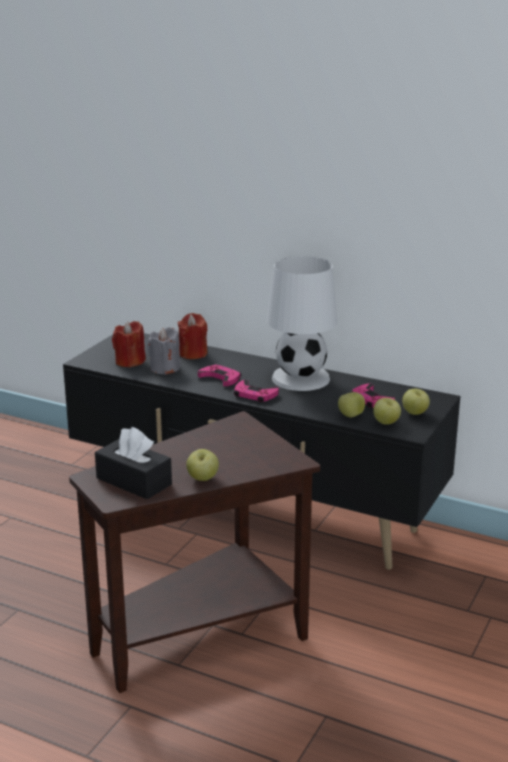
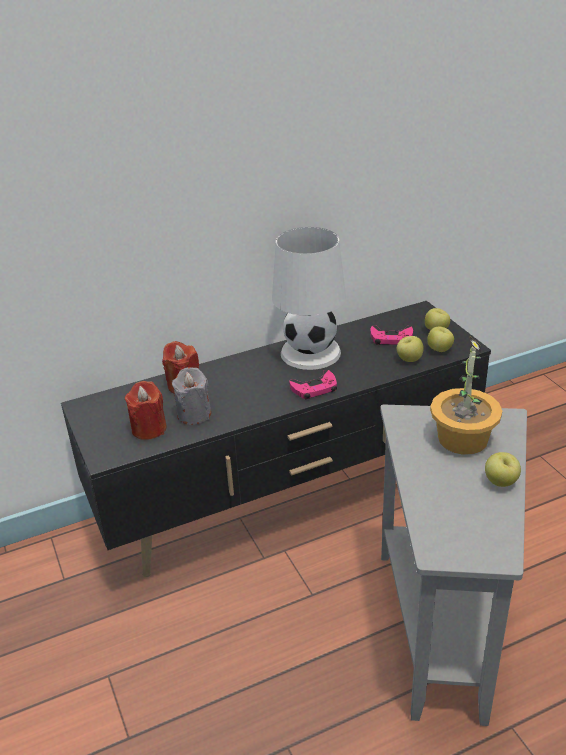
camera: 50 degrees left, 10 degrees up
brown side table [69,411,320,693] -> grey side table [380,405,527,726]
black tissue box [95,427,172,499] -> none
pink game controller [198,365,241,386] -> none
none -> potted plant [430,336,502,455]

